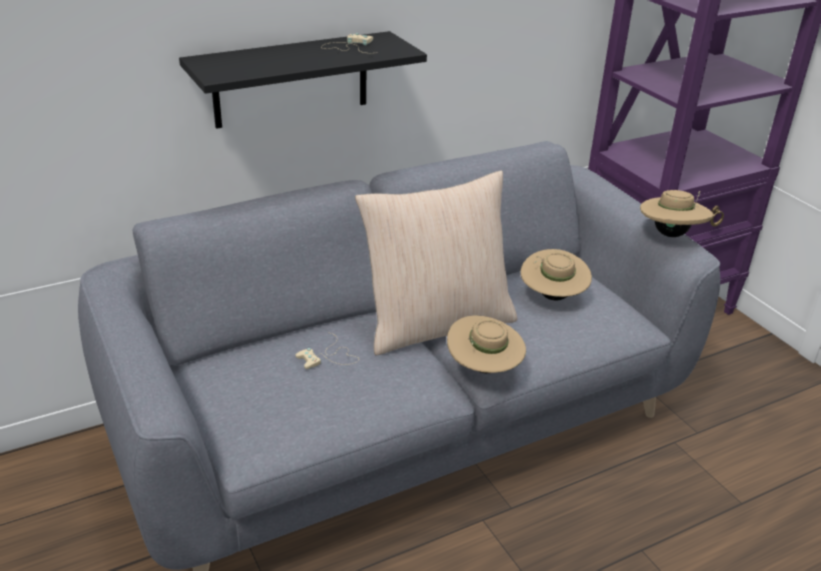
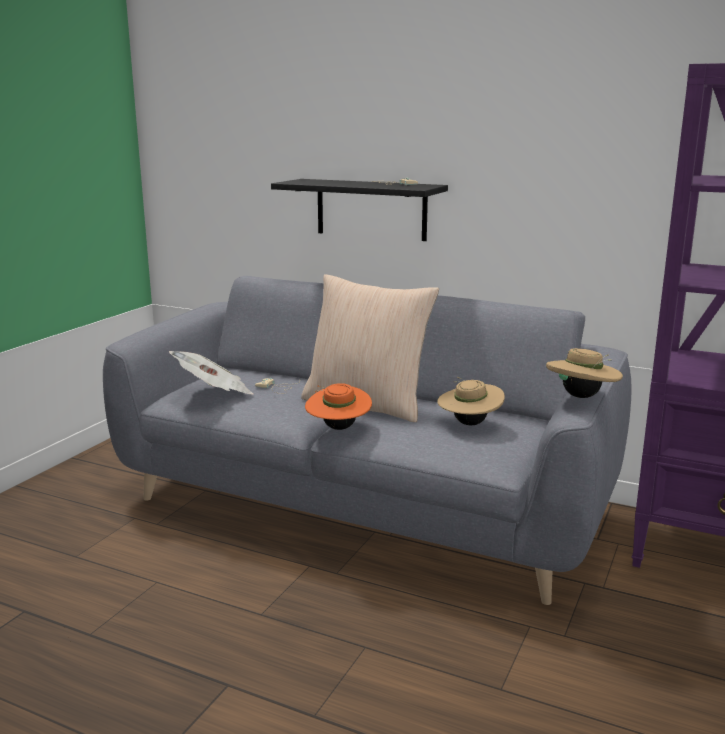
camera: 55 degrees right, 15 degrees down
beige hat [447,316,526,373] -> orange hat [305,383,372,430]
none -> newspaper [169,351,253,394]

